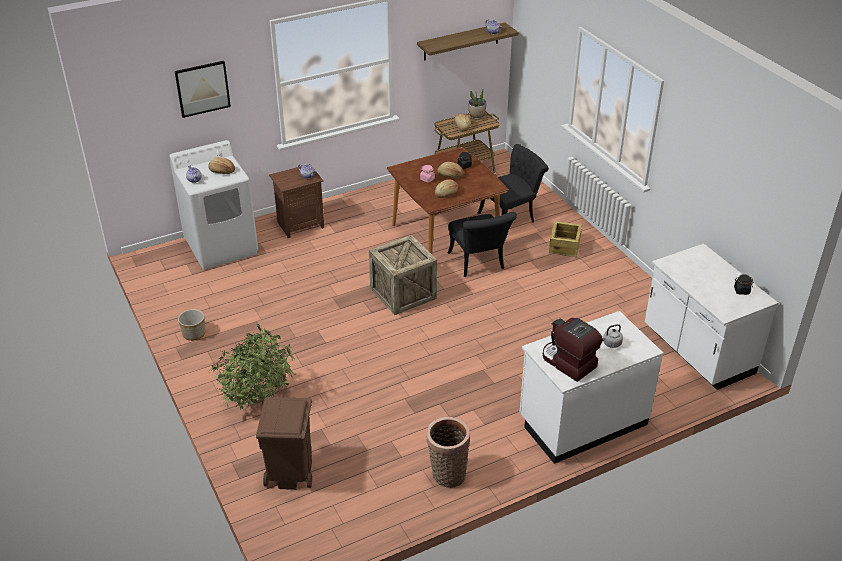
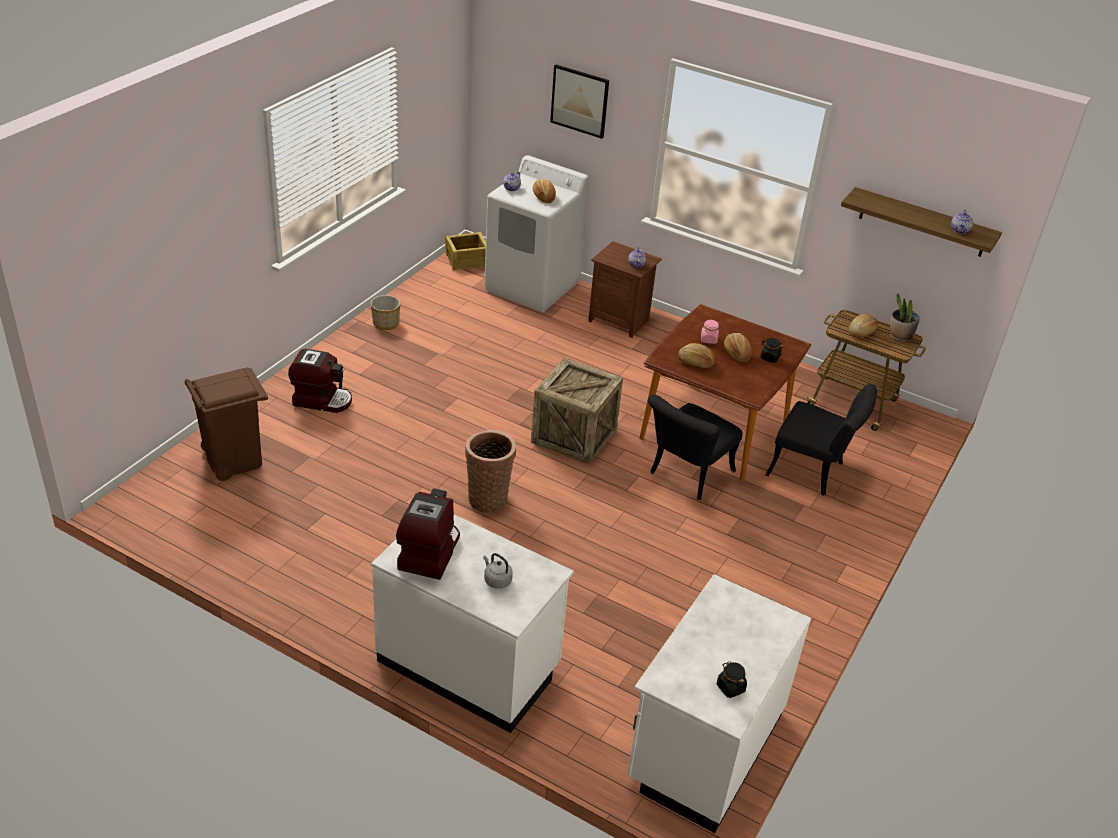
camera: 55 degrees right, 0 degrees up
potted plant [210,324,296,410] -> coffee machine [288,349,352,413]
basket [427,417,470,488] -> basket moved to [465,430,516,513]
crate [549,221,582,257] -> crate moved to [445,232,486,270]

